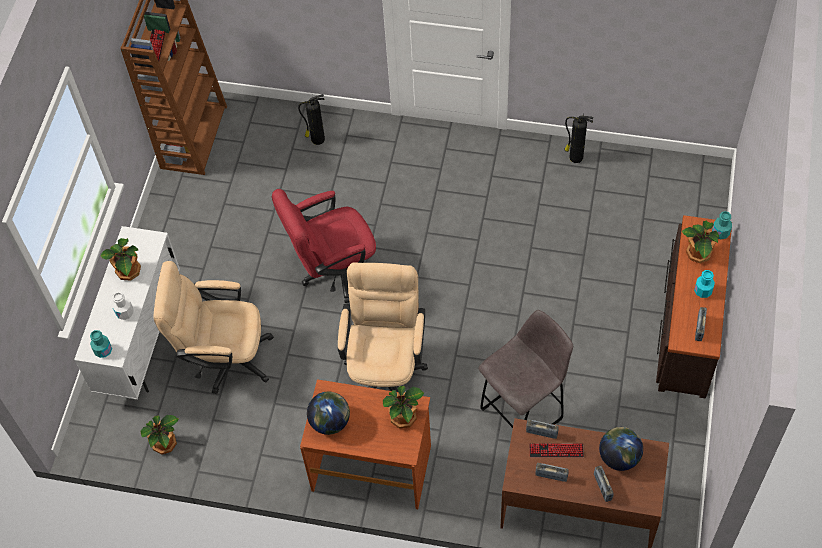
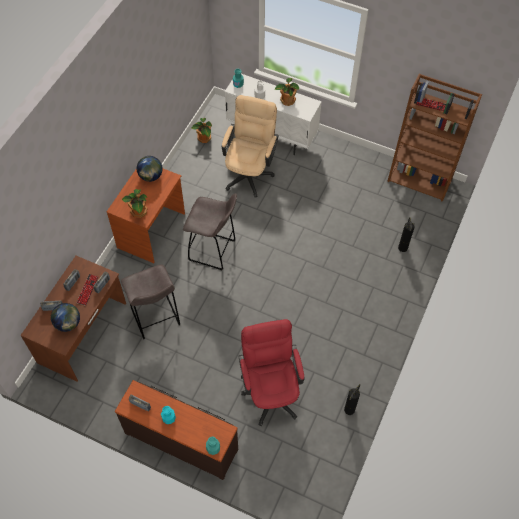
camera: 100 degrees right, 0 degrees up
red office chair [272,189,376,303] -> red office chair moved to [239,319,305,427]
beige office chair [338,263,428,392] -> grey stool [183,194,237,270]
potted plant [681,221,719,263] -> none

